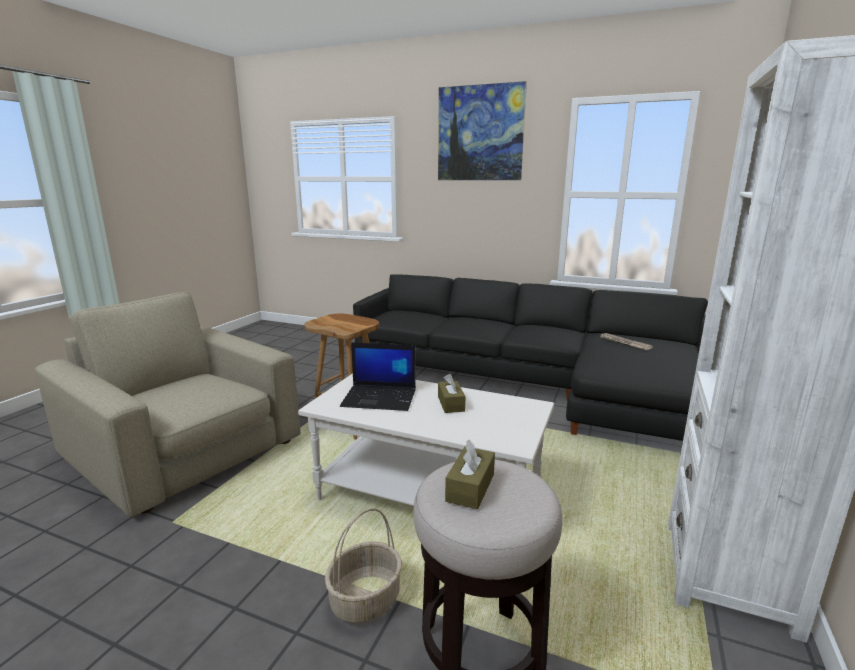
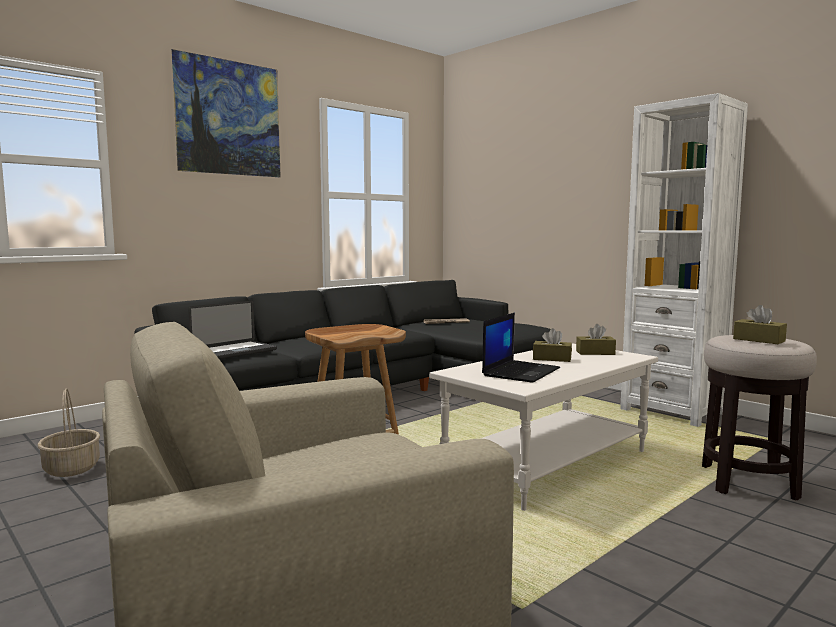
camera: 65 degrees left, 10 degrees down
basket [325,509,402,623] -> basket moved to [38,388,100,477]
none -> laptop [188,301,277,359]
none -> brown tissue box [576,324,616,355]

